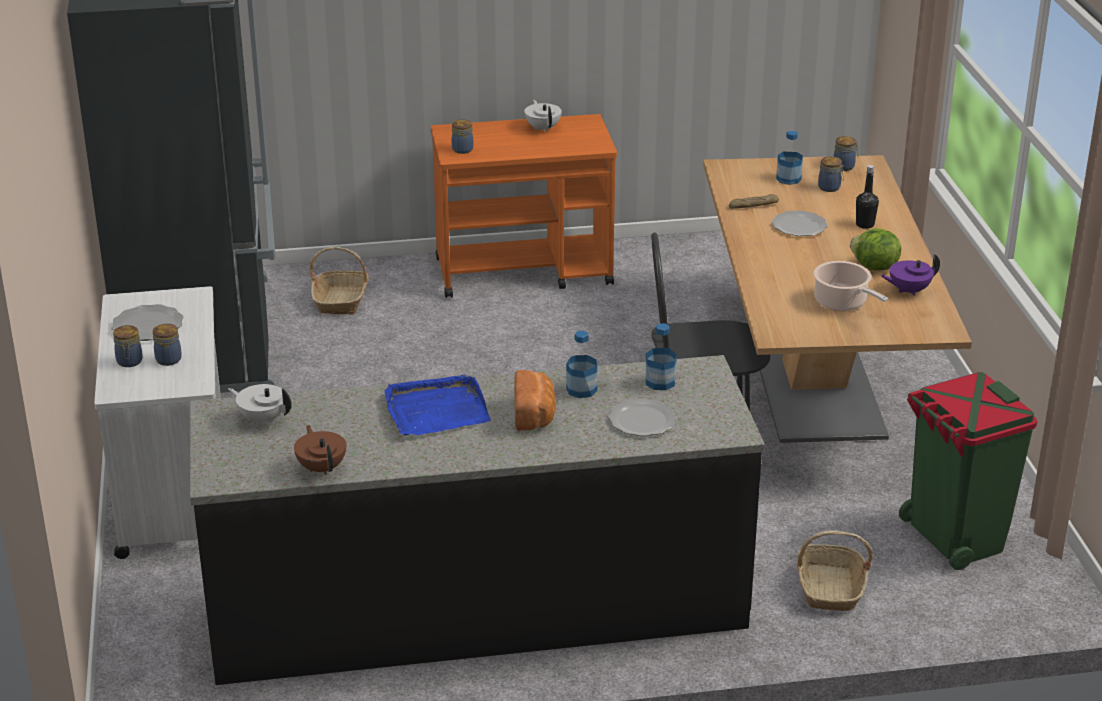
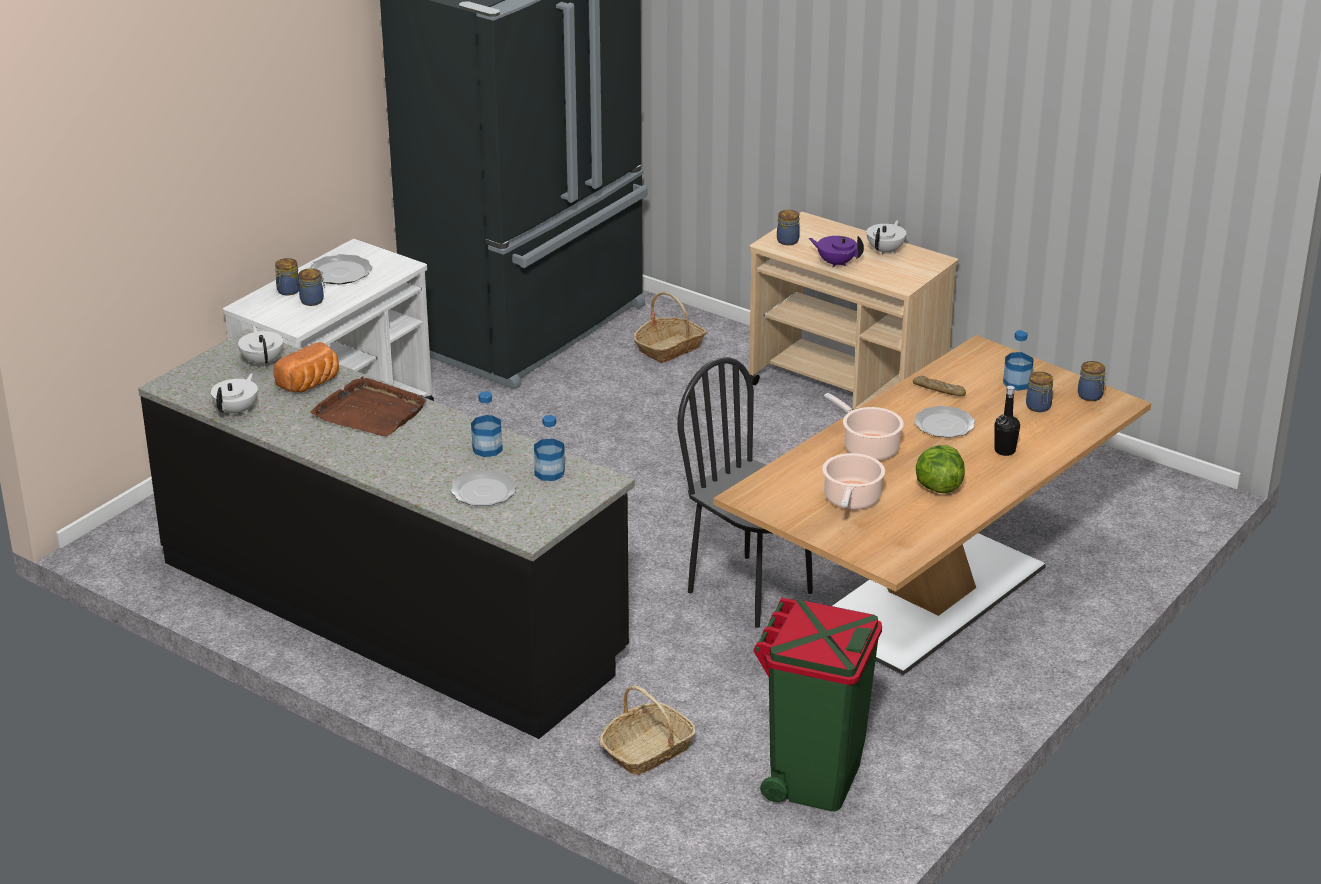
camera: 45 degrees right, 0 degrees up
brown teapot [294,425,346,475] -> white teapot [211,373,258,416]
blue tray [384,375,491,436] -> brown tray [310,376,427,437]
orange cart [431,114,617,298] -> beige cart [749,212,958,410]
bread [514,370,556,431] -> bread moved to [273,342,339,393]
purple teapot [881,254,940,296] -> purple teapot moved to [808,236,864,268]
none -> cooking pot [824,393,904,461]

